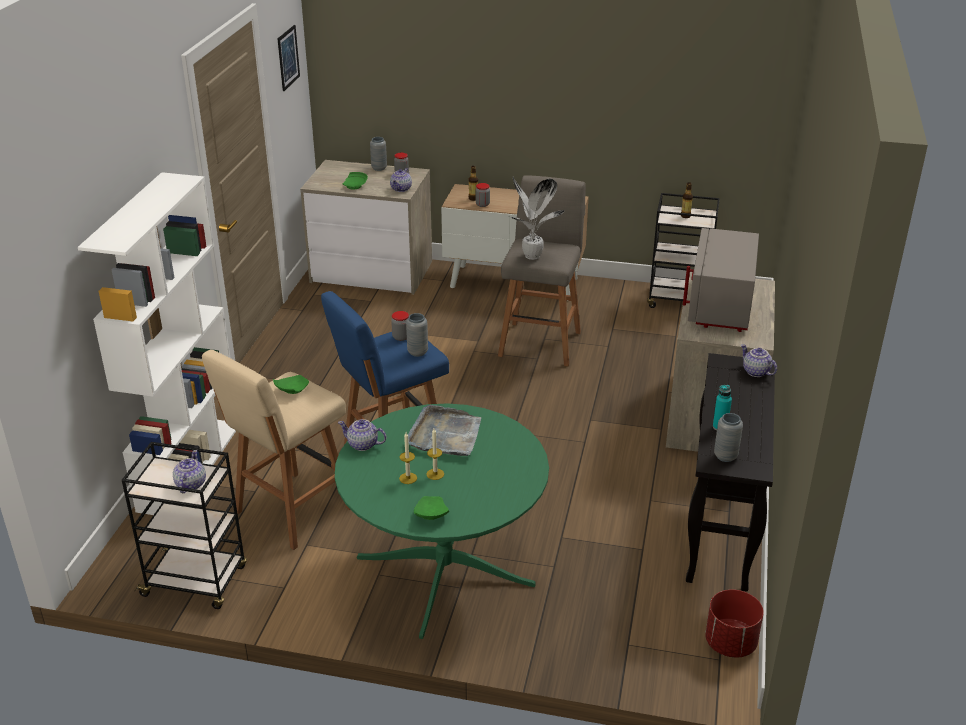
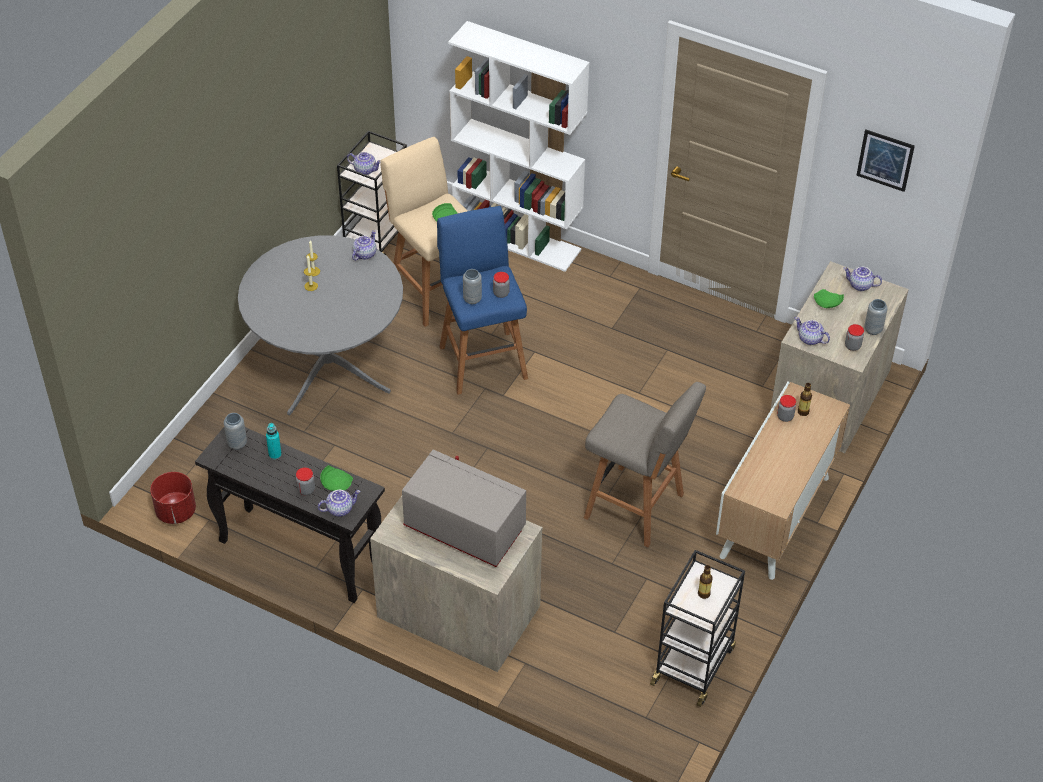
camera: 105 degrees right, 15 degrees up
green dining table [335,403,549,639] -> grey dining table [238,235,403,415]
grey tray [408,405,481,456] -> none
green plate [414,496,449,520] -> green plate moved to [320,465,353,491]
potted plant [511,177,565,260] -> none
none -> jar [296,467,315,495]
none -> teapot [843,267,882,291]

